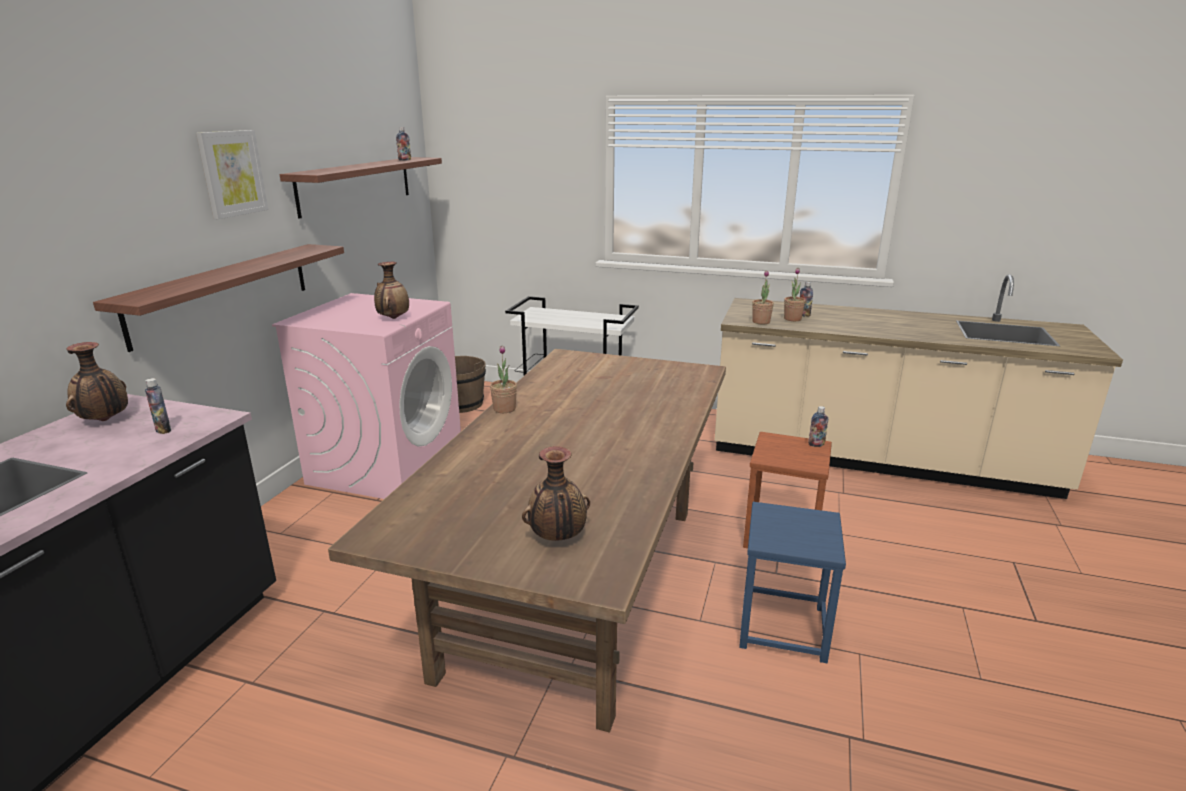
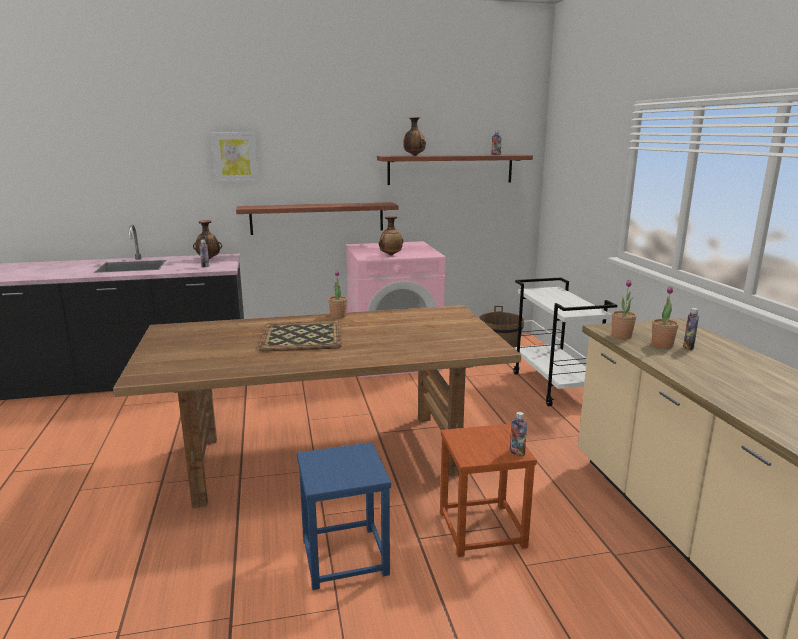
camera: 60 degrees right, 5 degrees down
picture [196,130,268,219] -> picture moved to [211,132,258,182]
vase [522,446,590,541] -> vase moved to [403,117,426,156]
none -> tray [258,321,342,351]

